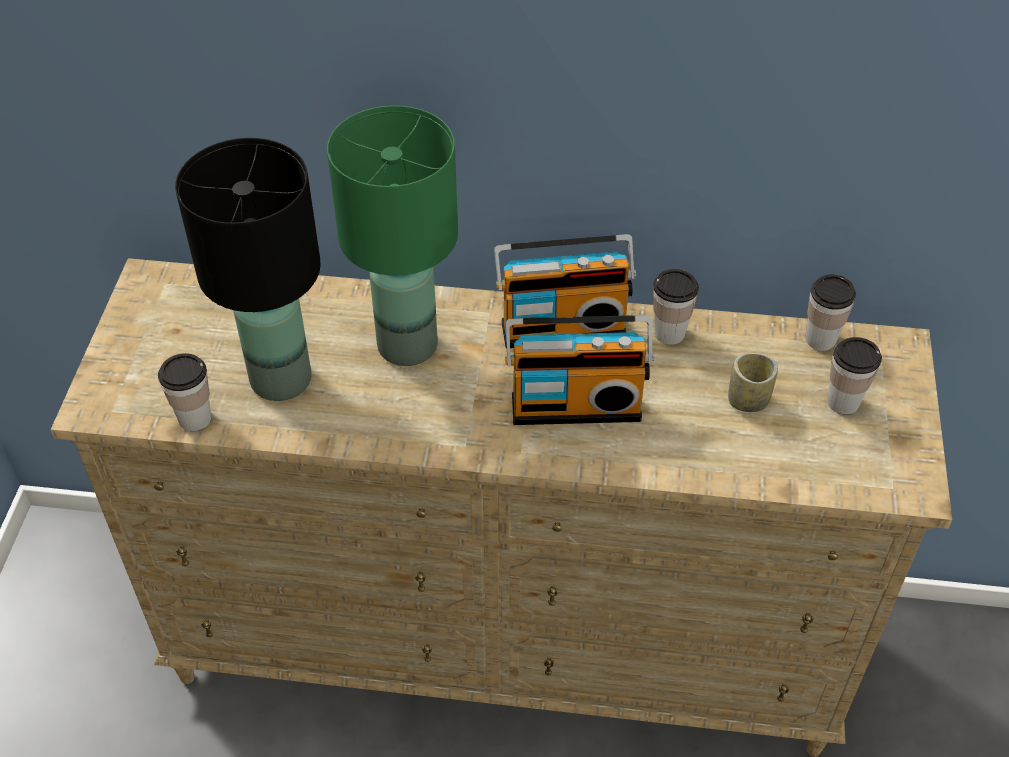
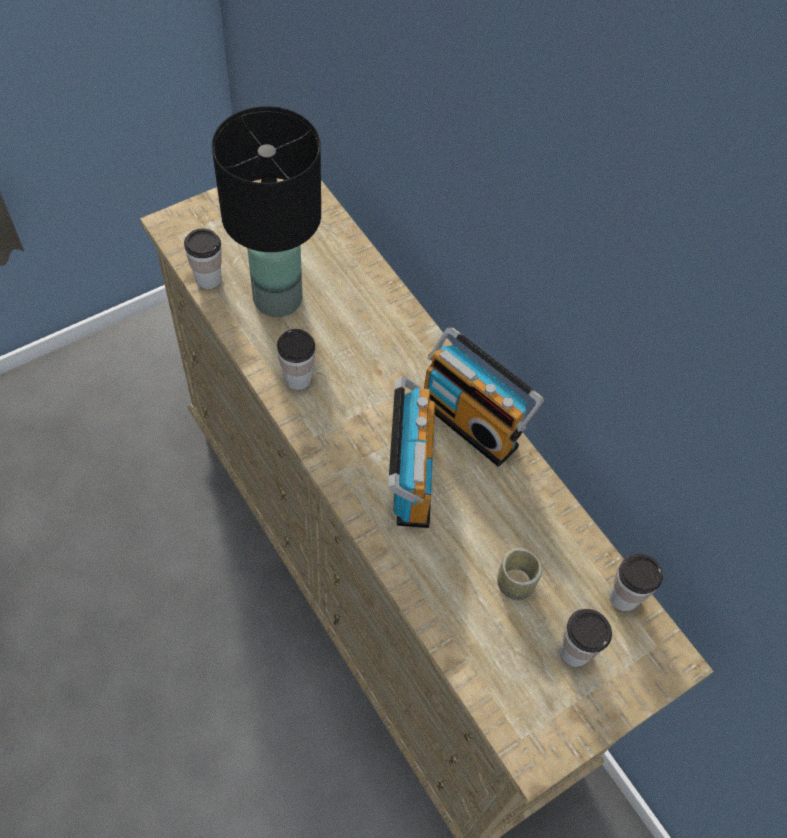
camera: 45 degrees right, 10 degrees up
green table lamp [327,105,458,366] -> none
radio [505,315,654,425] -> radio turned 135 degrees counterclockwise [388,376,436,528]
cup [653,269,699,345] -> cup moved to [277,329,316,390]

